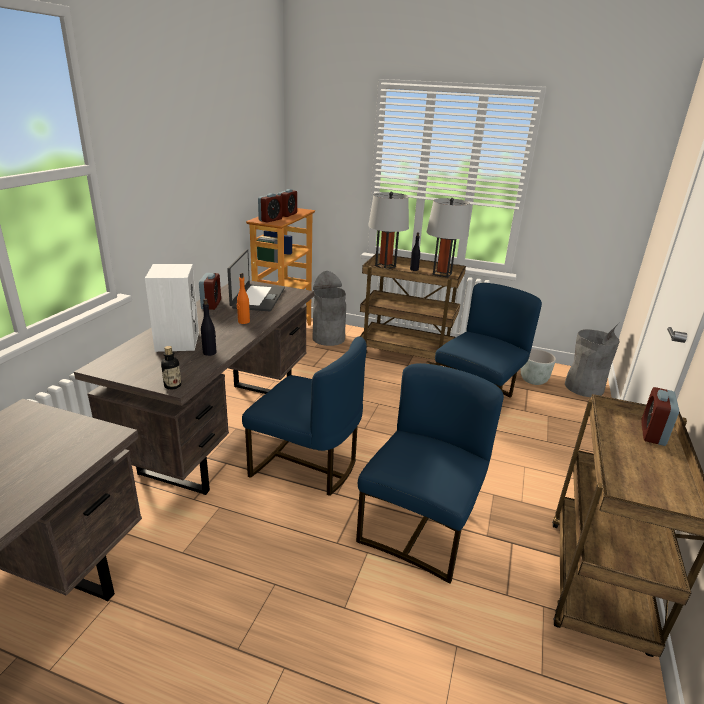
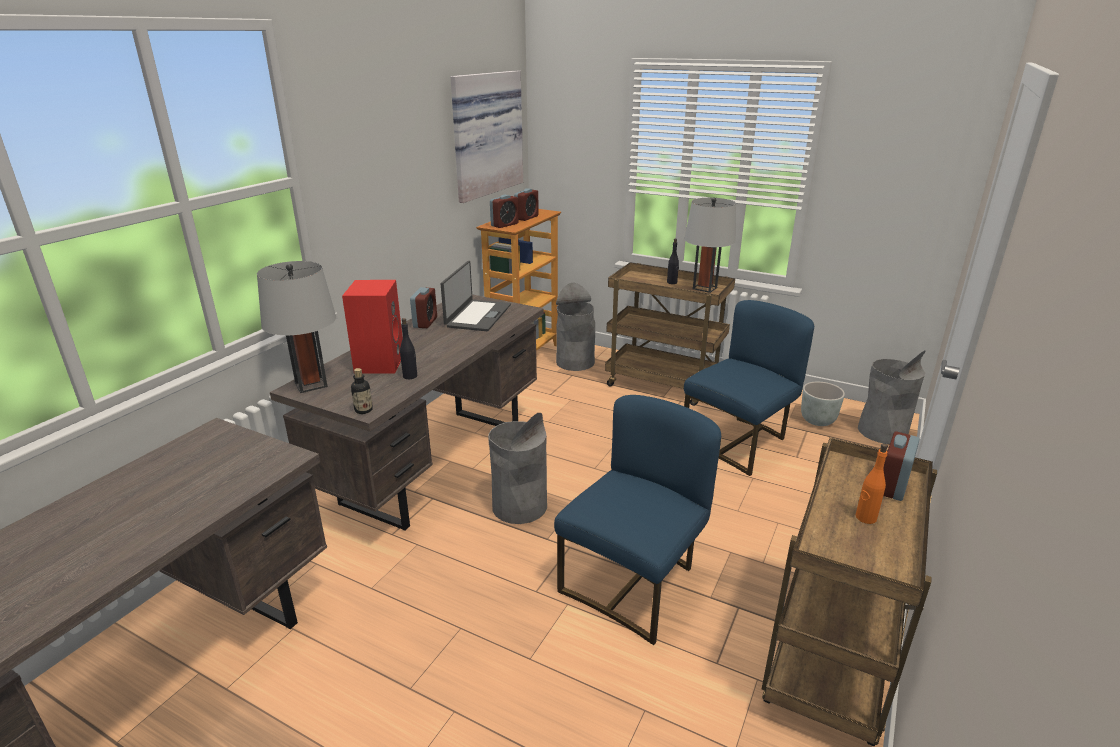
camera: 10 degrees right, 0 degrees up
white speaker [145,264,199,352] -> red speaker [342,280,403,374]
orange bottle [237,273,250,324] -> orange bottle moved to [856,443,888,524]
blue chair [242,337,367,496] -> grey trash can [488,413,547,524]
grey table lamp [368,192,409,269] -> grey table lamp moved to [257,261,336,393]
none -> picture [451,70,523,203]

